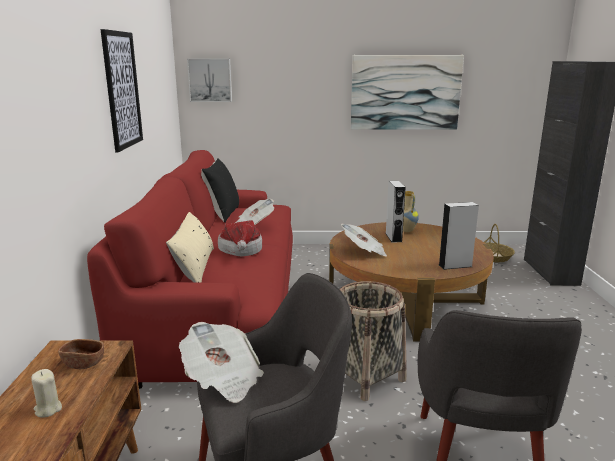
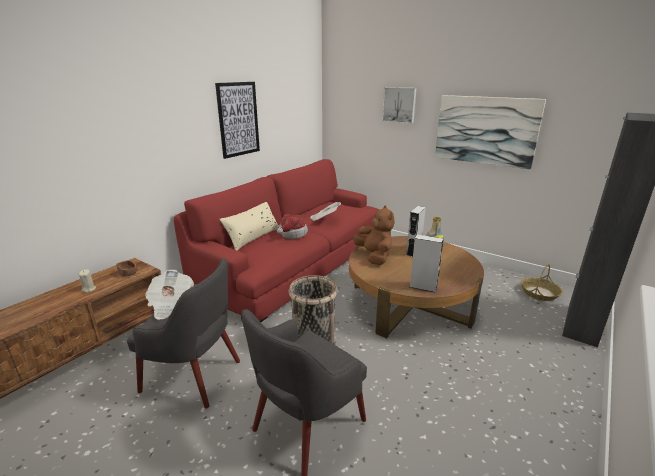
camera: 35 degrees right, 5 degrees up
picture [187,58,232,102] -> picture moved to [382,87,417,124]
black pillow [201,158,239,223] -> none
newspaper [341,224,387,256] -> brown plush toy [353,206,394,265]

